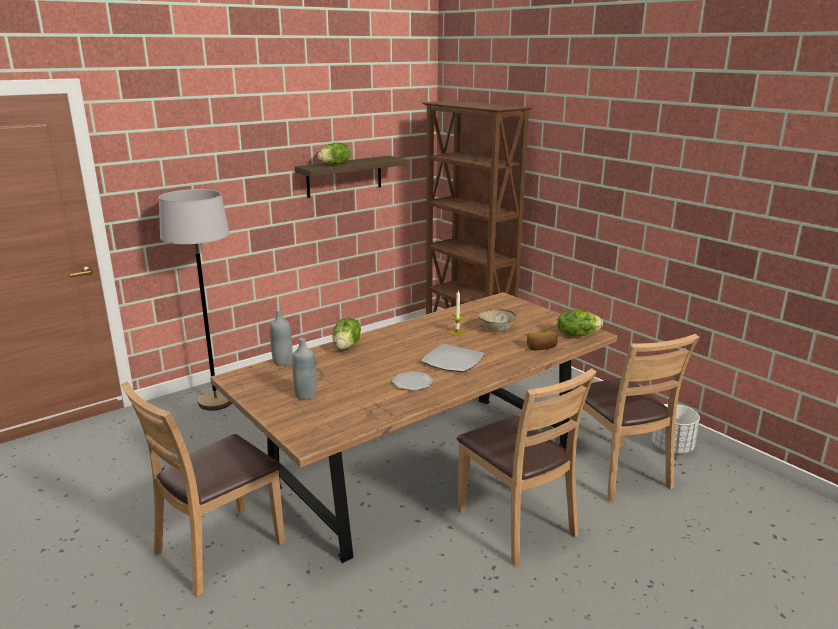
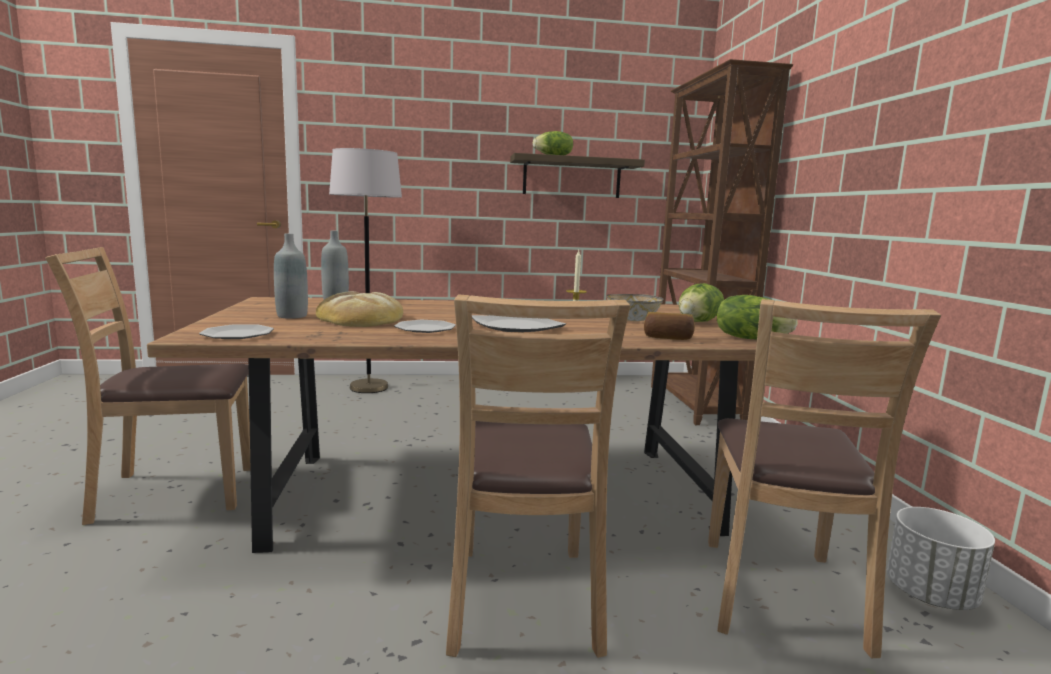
camera: 30 degrees right, 10 degrees down
lettuce [333,318,361,350] -> lettuce moved to [679,283,724,322]
none -> plate [199,324,274,339]
none -> bread [316,291,403,327]

